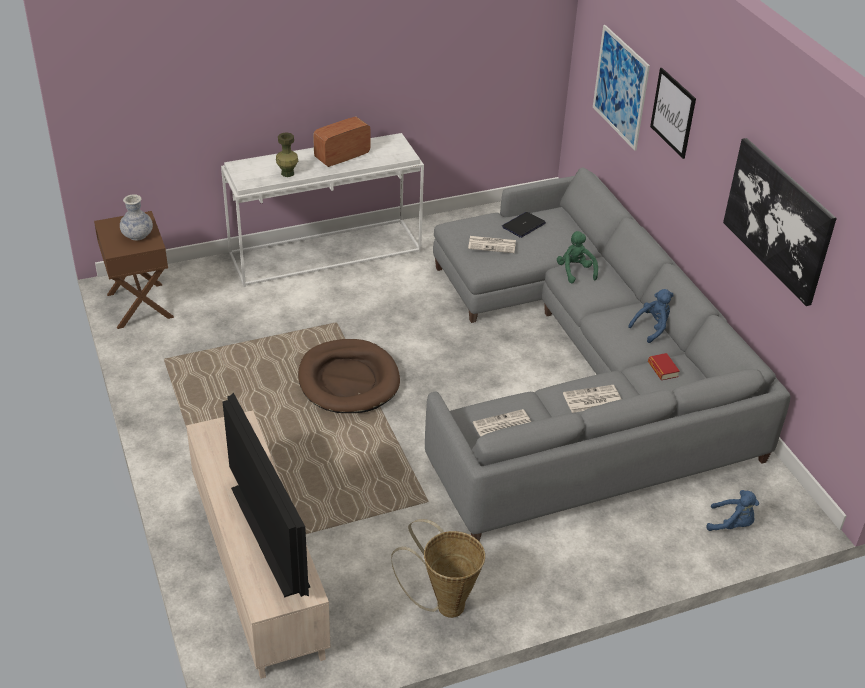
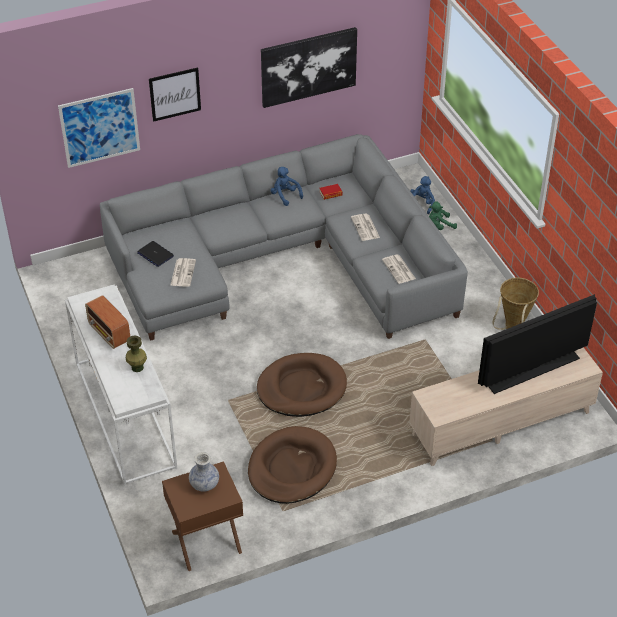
camera: 90 degrees left, 5 degrees up
green plush toy [557,231,598,283] -> green plush toy moved to [429,202,457,230]
none -> brown dog bed [248,426,337,504]

